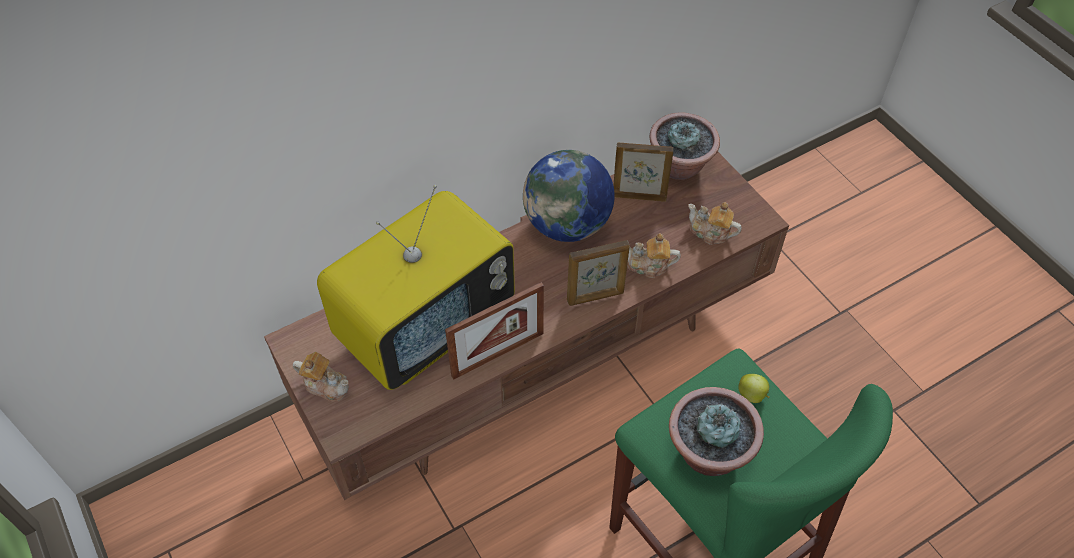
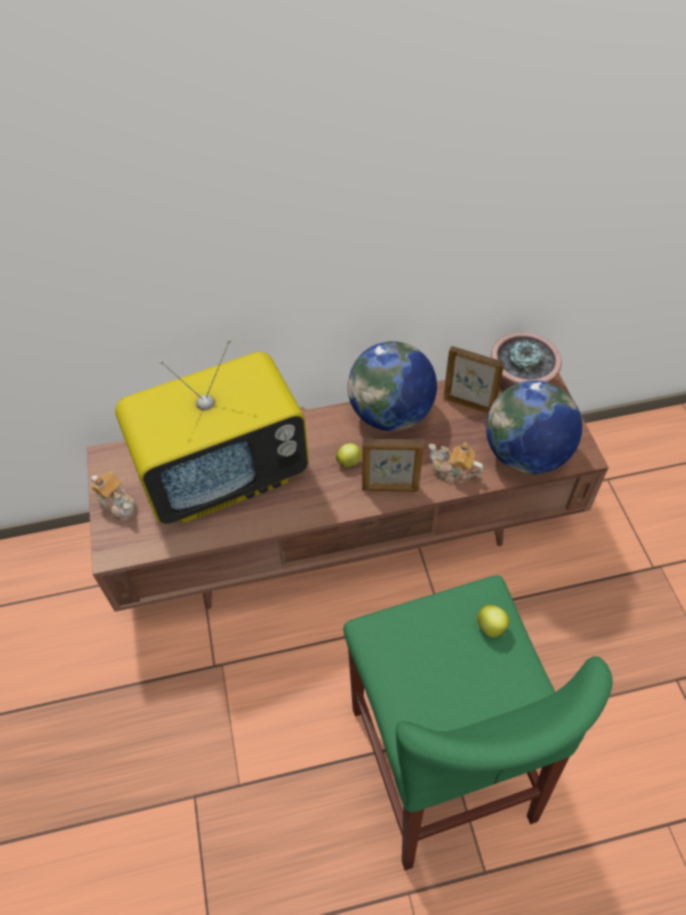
camera: 20 degrees right, 0 degrees up
picture frame [445,282,544,380] -> none
potted plant [669,387,764,476] -> none
teapot [688,202,742,245] -> globe [486,381,582,474]
none -> apple [336,443,361,468]

